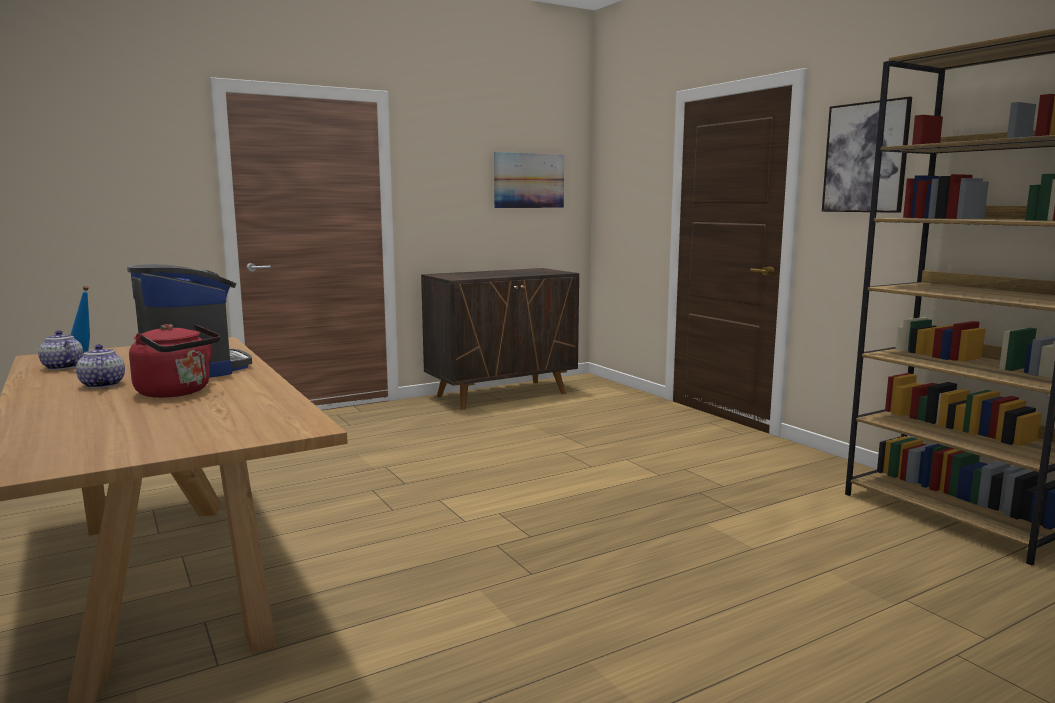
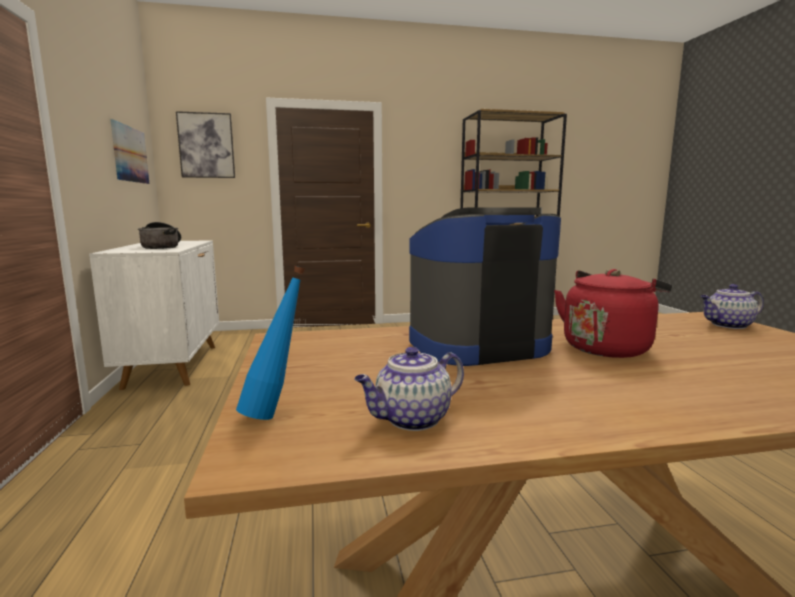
camera: 70 degrees left, 0 degrees up
teapot [76,344,125,388] -> teapot moved to [700,284,764,329]
brown cabinet [421,268,579,410] -> white cabinet [89,240,219,390]
picture [822,97,912,213] -> picture moved to [176,111,235,178]
none -> cooking pot [138,222,181,249]

